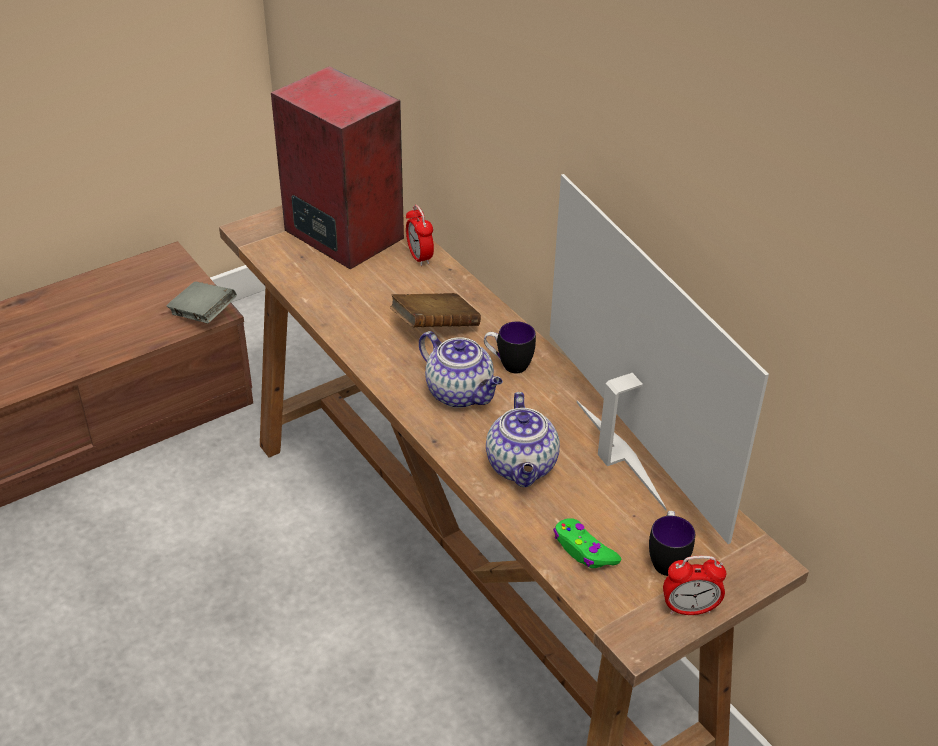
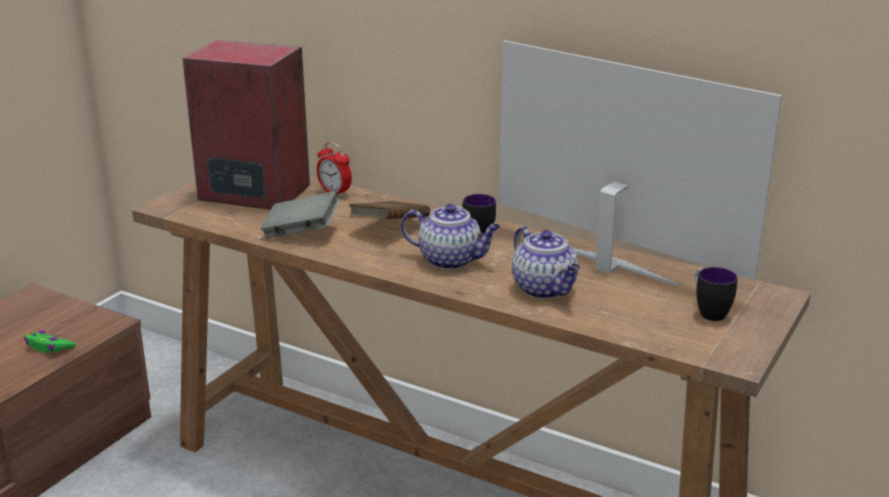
camera: 25 degrees left, 15 degrees down
grey book [166,282,237,323] -> grey book moved to [260,191,340,239]
green game controller [553,518,622,568] -> green game controller moved to [24,331,76,353]
alarm clock [663,556,726,615] -> none

